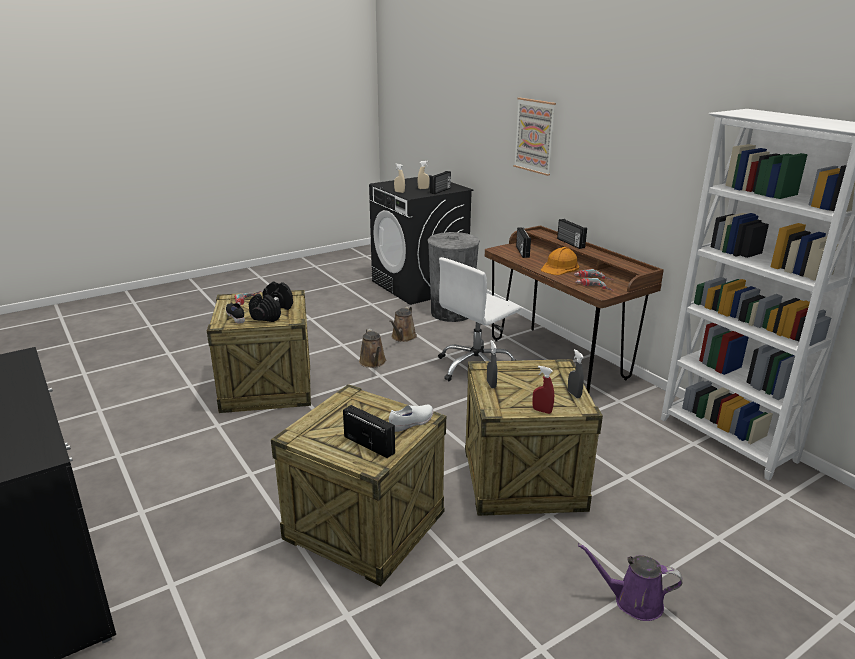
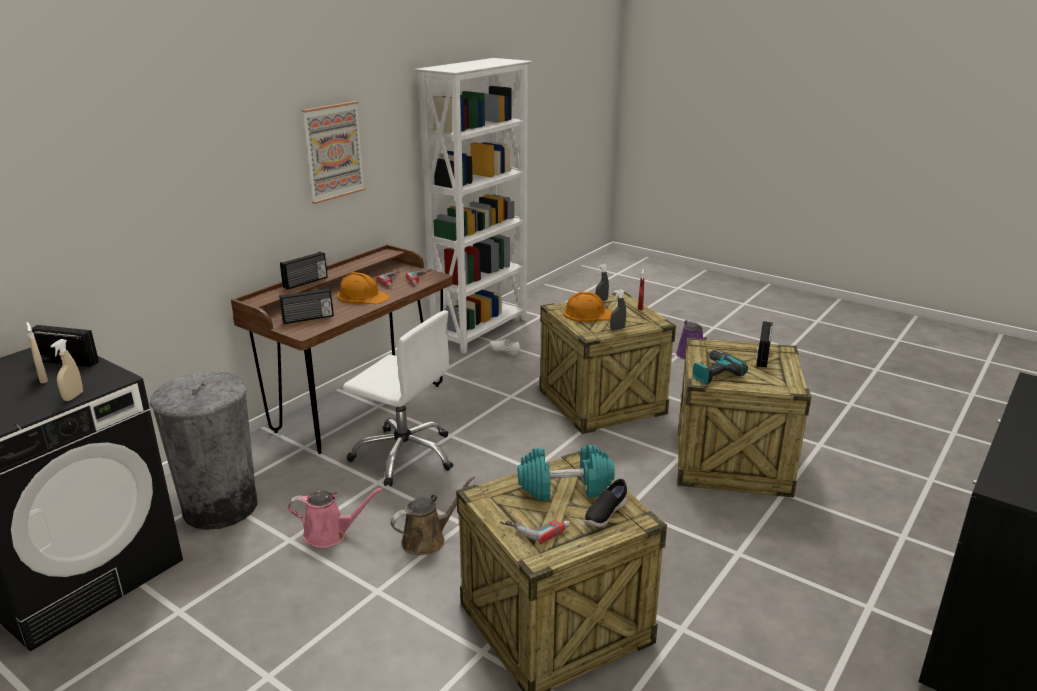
camera: 110 degrees left, 0 degrees up
black dumbbell [249,281,293,322] -> turquoise dumbbell [518,445,615,500]
brown watering can [389,306,417,342] -> pink watering can [288,488,382,548]
white shoe [389,405,433,432] -> white shoe moved to [489,339,520,356]
picture [513,98,556,176] -> picture moved to [302,101,366,204]
none -> orange hard hat [563,292,612,322]
none -> power drill [693,350,748,385]

